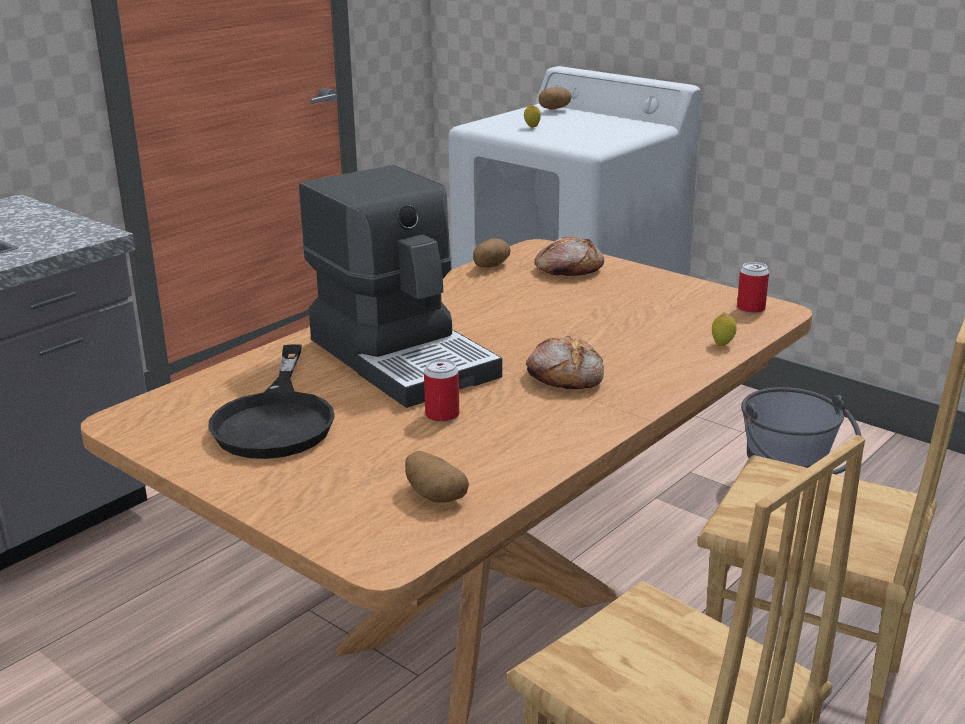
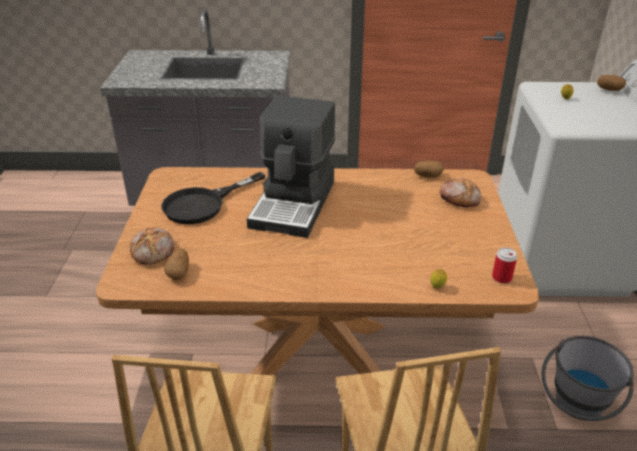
camera: 50 degrees right, 10 degrees up
can [424,359,459,422] -> none
bread [526,336,604,389] -> bread moved to [130,227,174,265]

